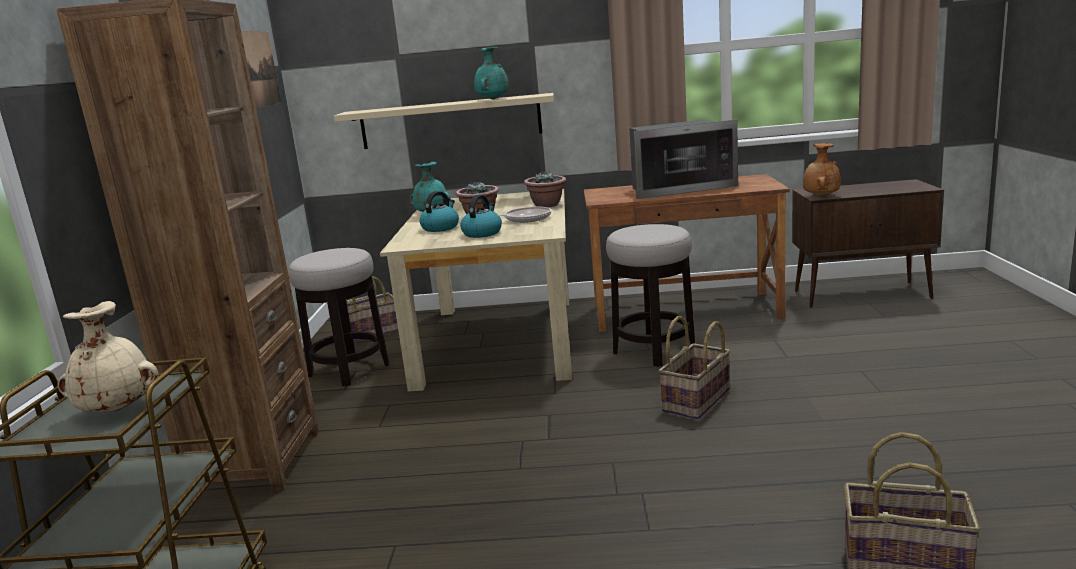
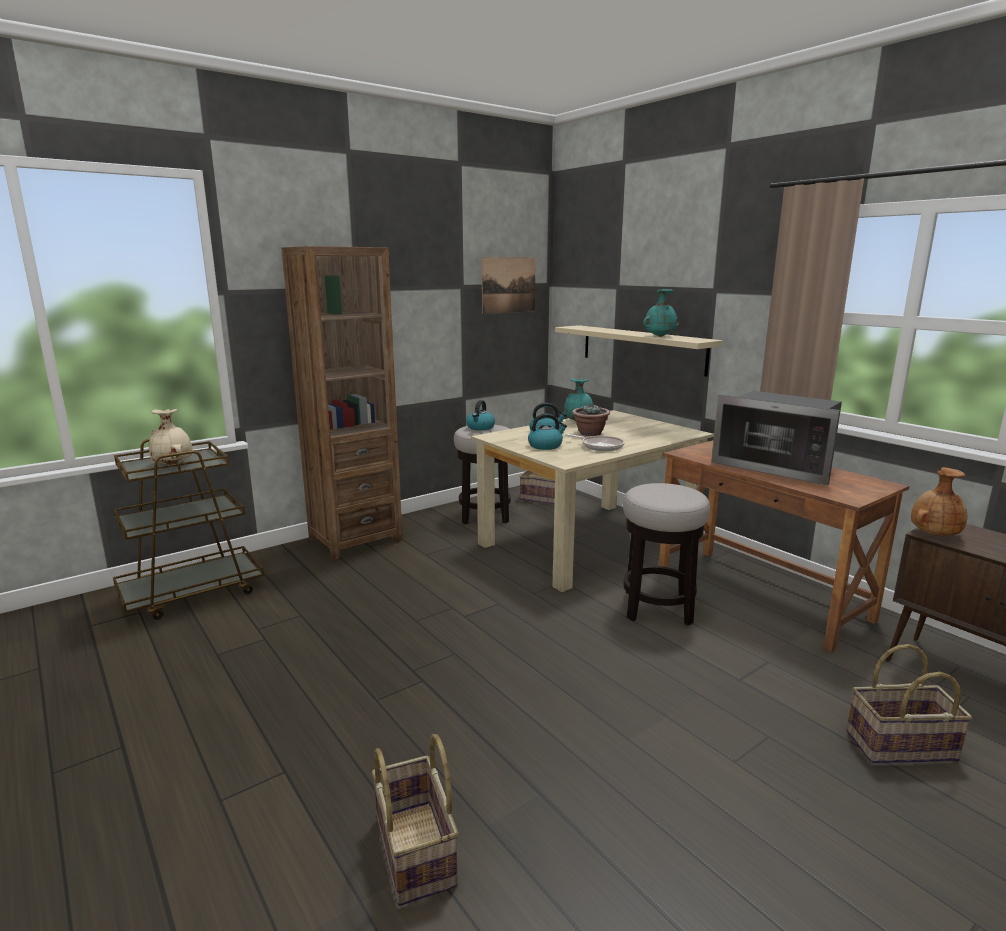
camera: 50 degrees right, 0 degrees up
potted plant [524,172,566,207] -> none
basket [659,316,730,419] -> basket moved to [847,644,972,763]
none -> kettle [466,400,495,430]

